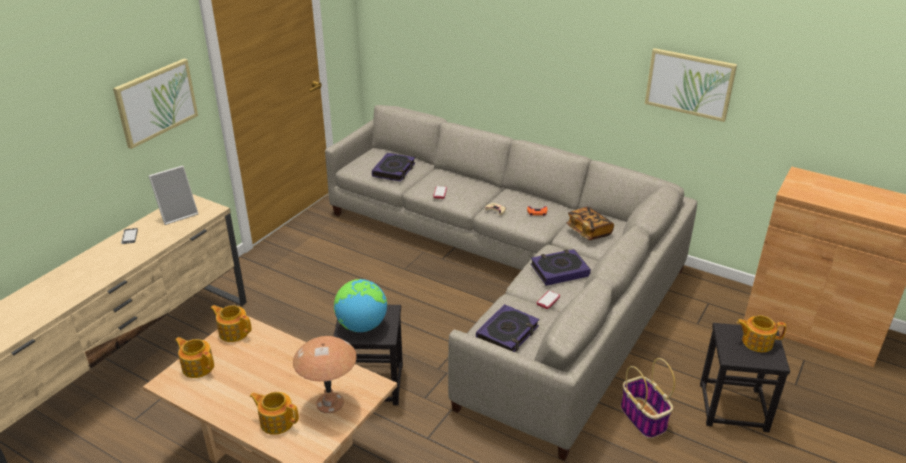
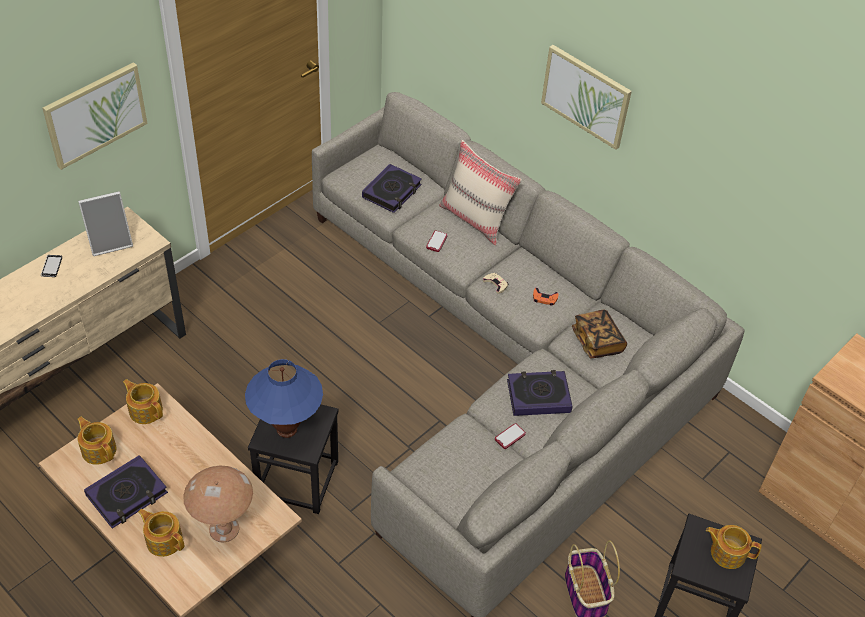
camera: 10 degrees right, 15 degrees up
globe [334,279,387,332] -> blue table lamp [245,359,323,438]
book [476,304,539,352] -> book moved to [84,455,168,529]
picture [645,48,737,122] -> picture moved to [541,45,632,150]
none -> beige pillow [439,140,522,246]

